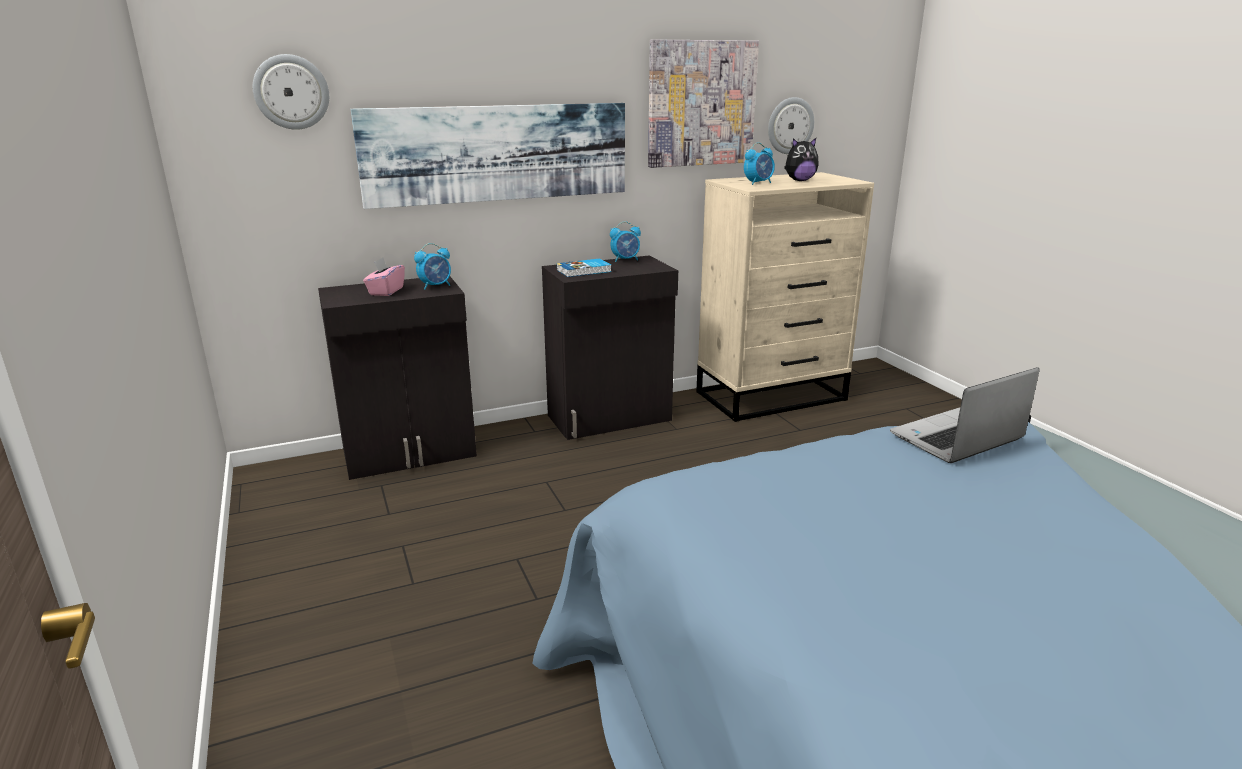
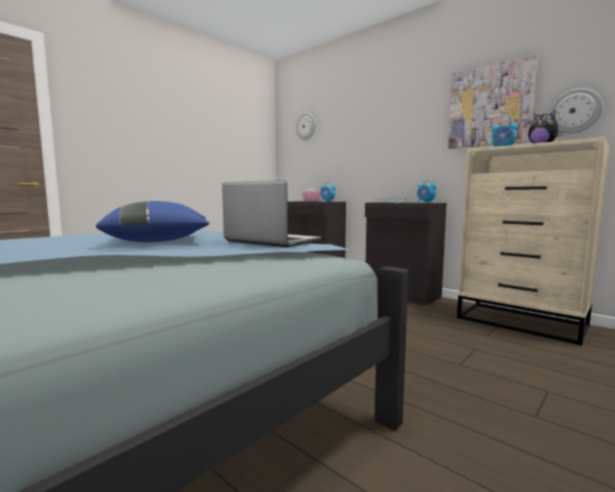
camera: 65 degrees right, 15 degrees down
picture [351,103,625,209] -> none
none -> blue pillow [96,201,209,242]

